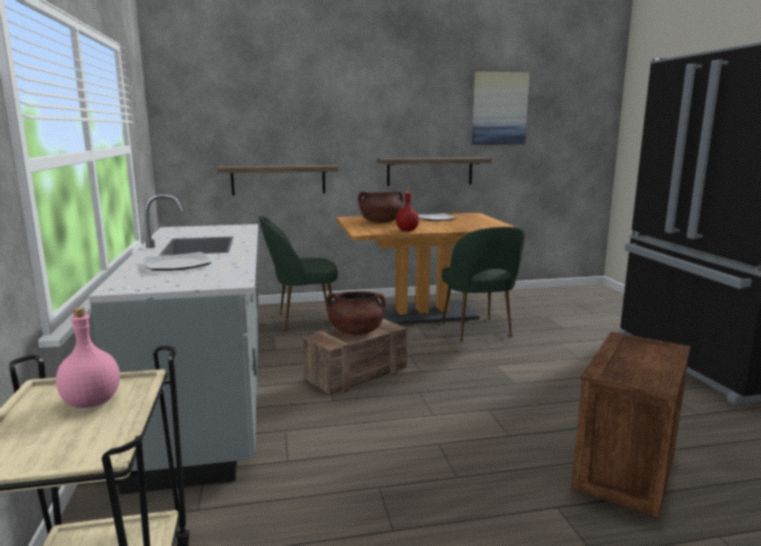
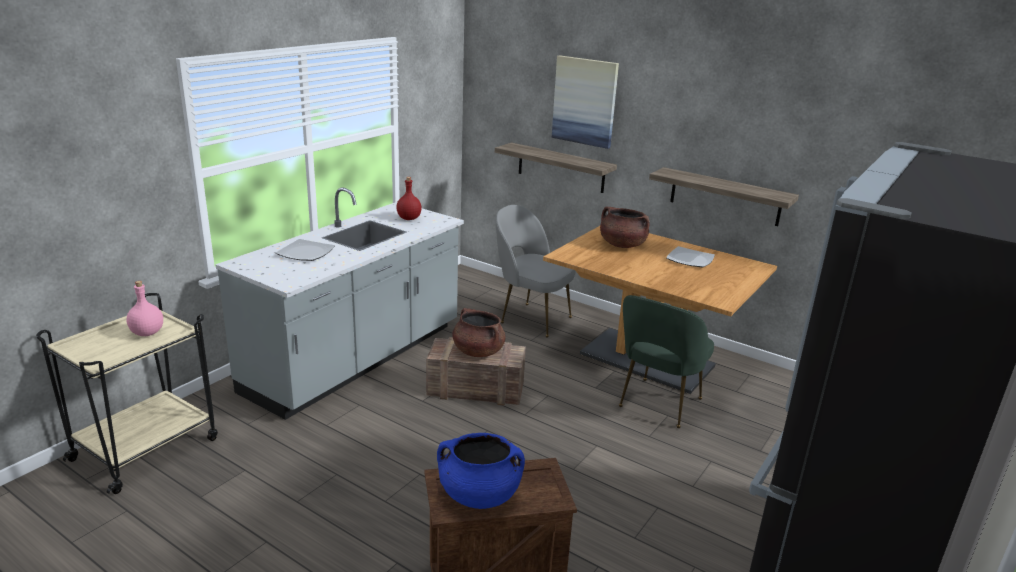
camera: 45 degrees right, 10 degrees up
green chair [259,216,338,331] -> grey chair [496,205,575,338]
red bottle [396,190,419,231] -> red bottle moved to [396,177,422,220]
picture [472,71,530,145] -> picture moved to [552,55,619,149]
none -> blue cooking pot [437,433,525,509]

